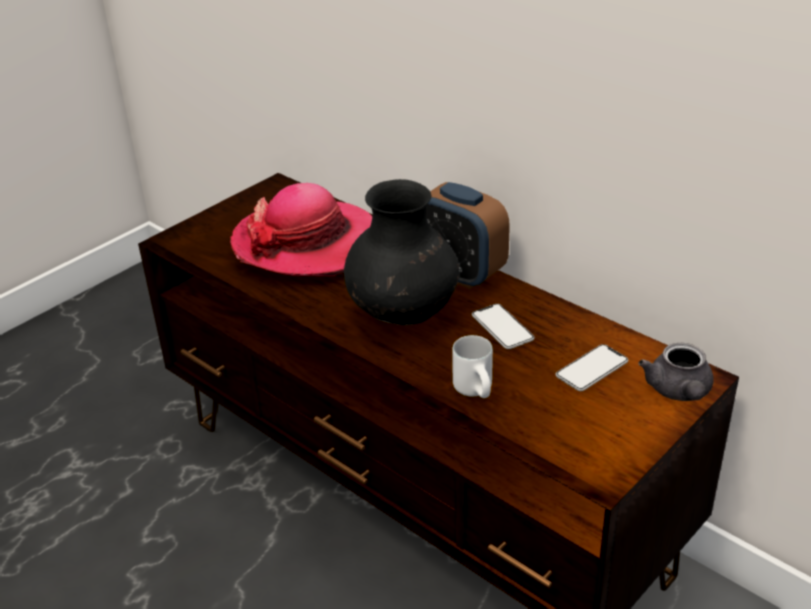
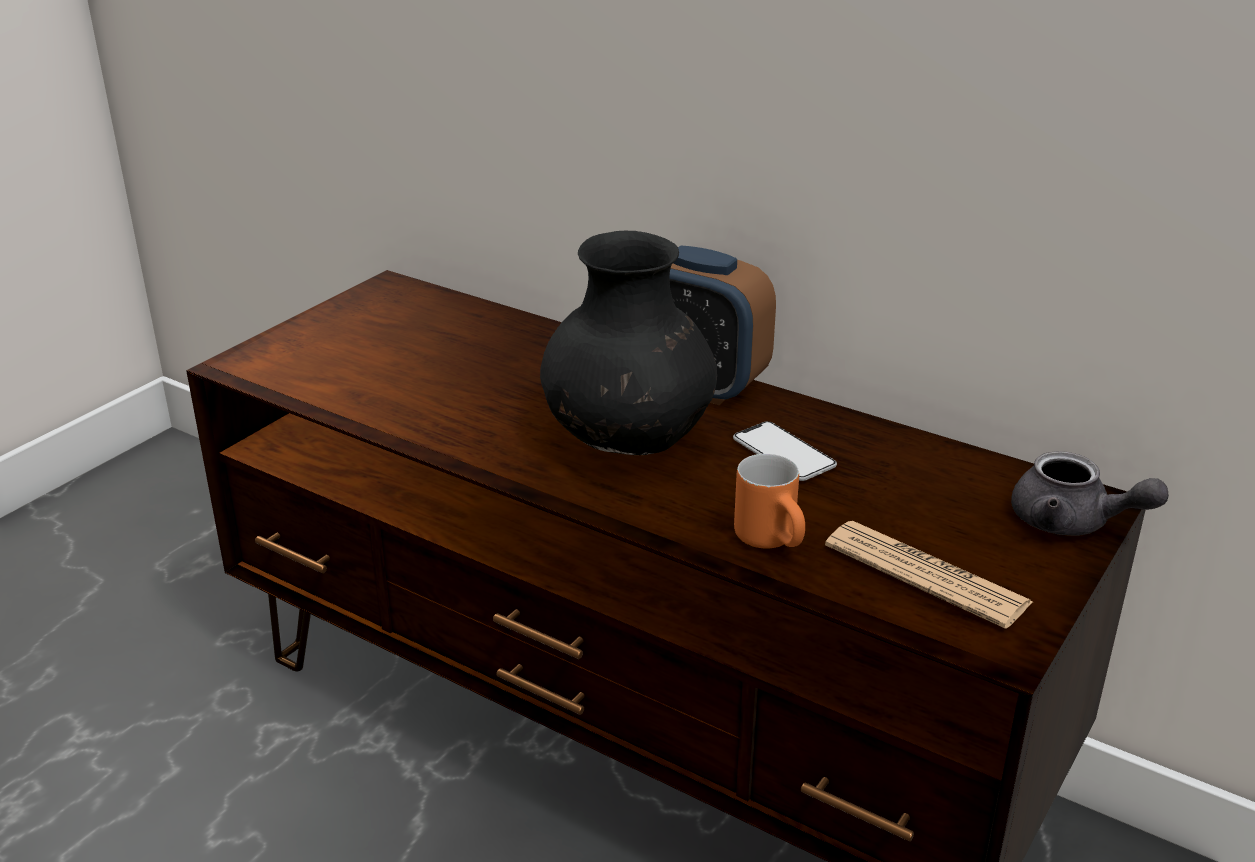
camera: 10 degrees left, 5 degrees down
hat [230,183,372,276] -> none
white mug [452,335,493,398] -> orange mug [734,454,805,549]
phone [555,344,628,391] -> none
grey teapot [638,343,714,401] -> grey teapot turned 45 degrees counterclockwise [1011,451,1169,536]
none -> newspaper [825,521,1033,629]

